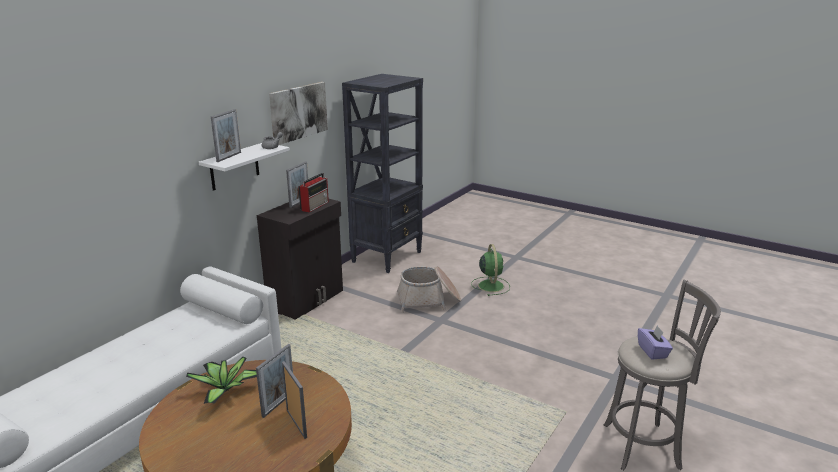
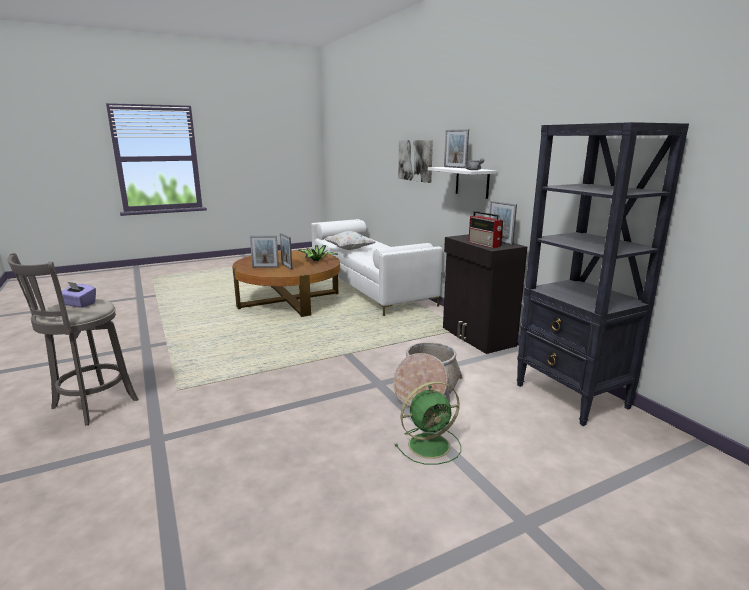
camera: 120 degrees right, 5 degrees down
picture [269,82,328,145] -> picture moved to [398,140,433,183]
green fan [471,244,510,296] -> green fan turned 45 degrees counterclockwise [395,381,461,465]
none -> white pillow [325,231,376,250]

